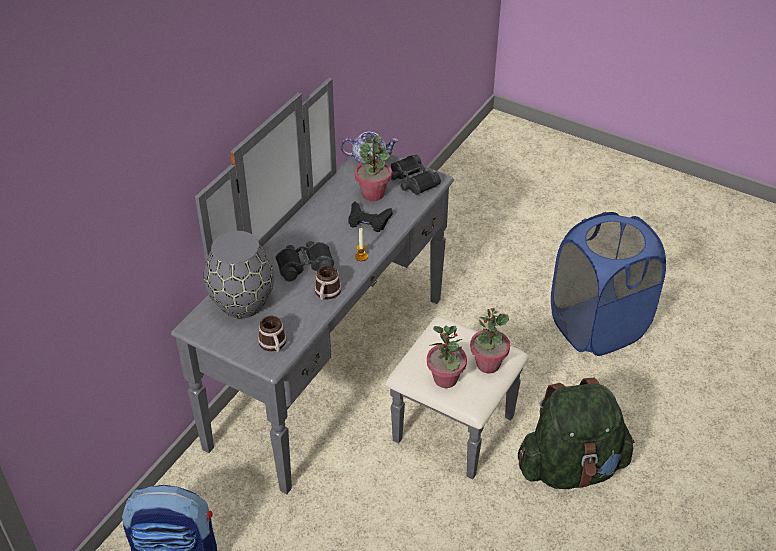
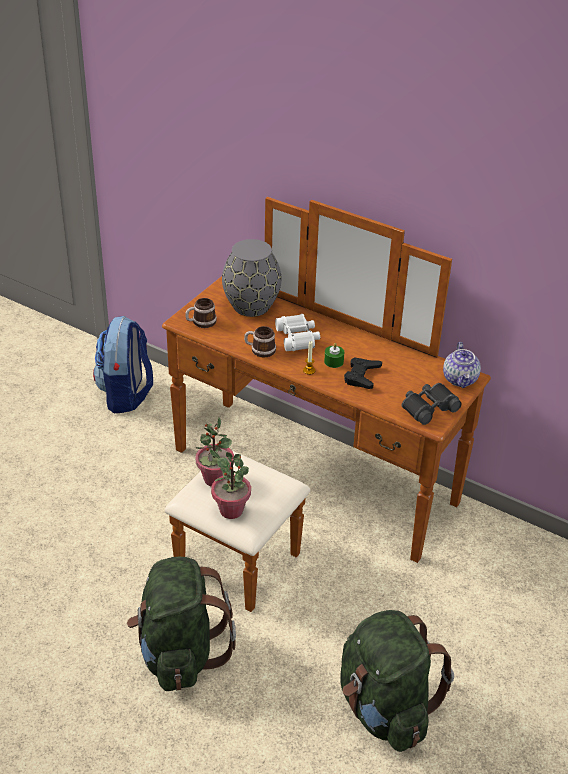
camera: 90 degrees right, 5 degrees down
grey dresser [171,78,529,494] -> brown dresser [162,197,491,612]
black binoculars [275,241,334,281] -> white binoculars [275,314,320,351]
potted plant [355,135,392,201] -> none
blue laundry basket [551,212,666,356] -> green backpack [340,610,454,752]
none -> green candle [324,343,344,368]

